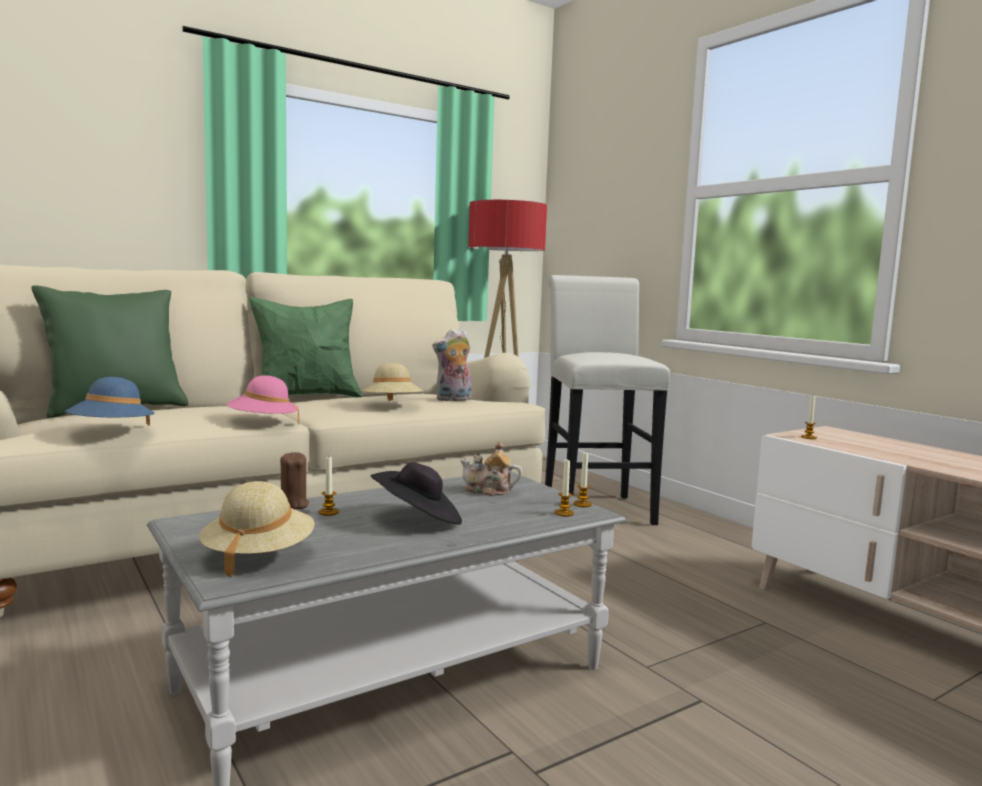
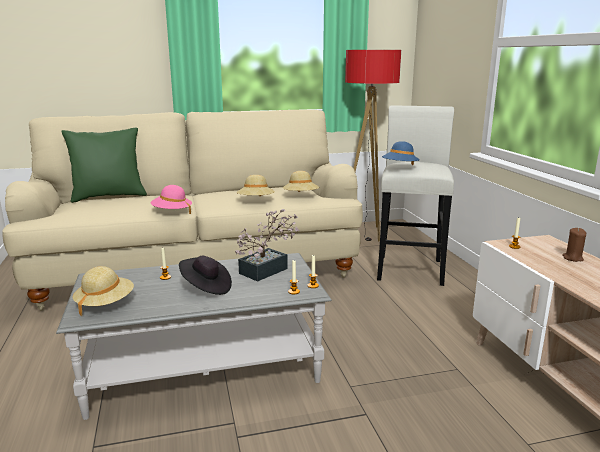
camera: 20 degrees right, 10 degrees up
blue hat [65,377,155,426] -> blue hat moved to [382,141,420,165]
green pillow [249,297,363,398] -> none
brown candle [280,452,309,509] -> brown candle moved to [562,228,586,262]
plush toy [432,328,472,401] -> beige hat [283,171,319,192]
teapot [460,442,522,496] -> potted plant [235,209,299,282]

